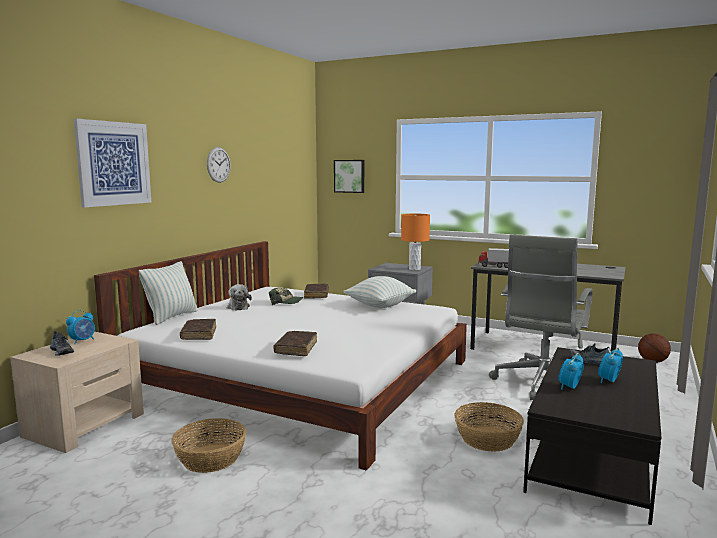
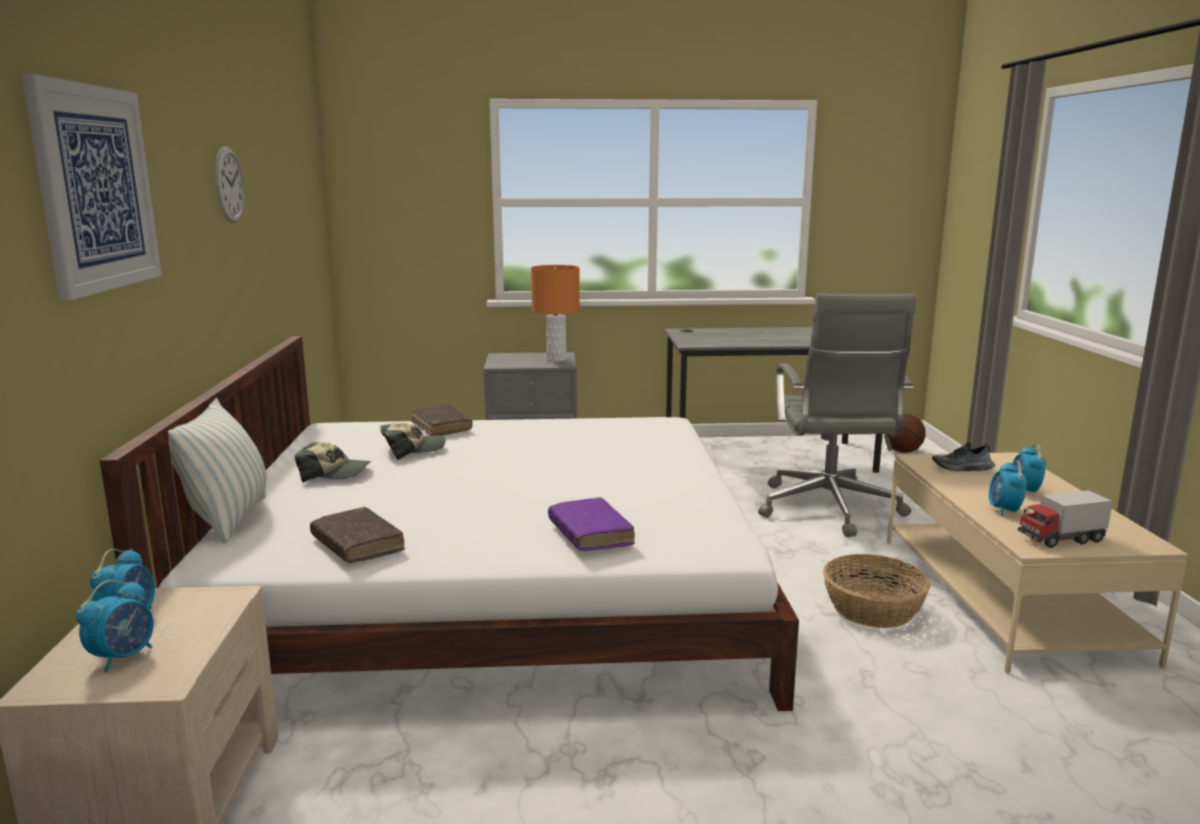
camera: 30 degrees left, 5 degrees up
shoe [50,331,74,356] -> alarm clock [76,580,154,672]
basket [171,418,246,473] -> none
plush toy [227,284,252,311] -> cap [295,442,371,483]
brown book [274,331,317,356] -> purple book [548,497,635,551]
picture [334,160,364,193] -> none
pillow [343,276,416,308] -> none
toy truck [478,248,509,268] -> toy truck moved to [1018,490,1113,548]
black coffee table [523,347,661,525] -> beige coffee table [887,452,1188,674]

